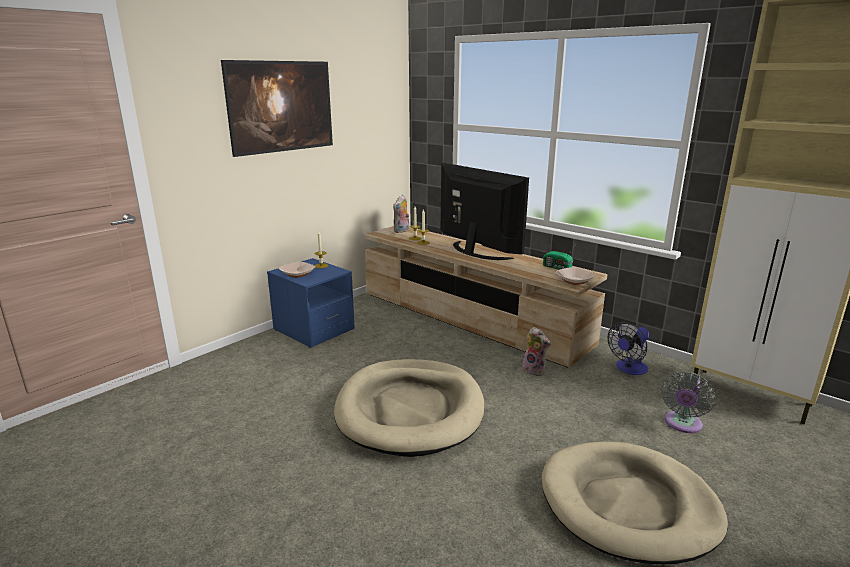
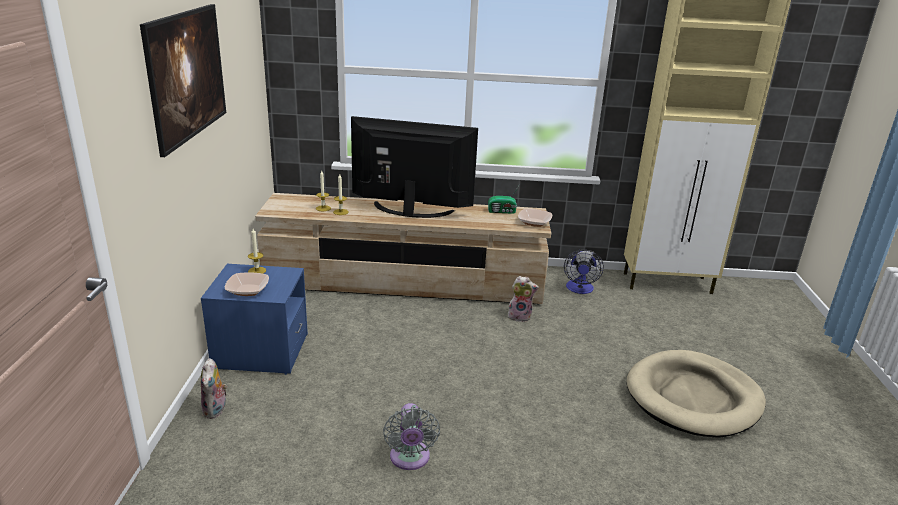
camera: 40 degrees left, 5 degrees up
beige dog bed [334,359,484,457] -> none
plush toy [393,195,409,233] -> plush toy moved to [201,358,228,419]
grey fan [661,371,716,433] -> grey fan moved to [383,403,440,470]

